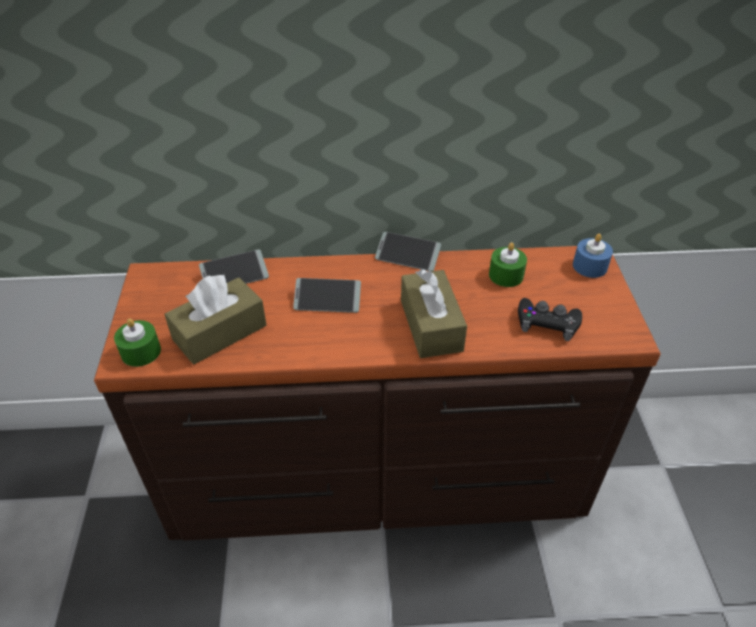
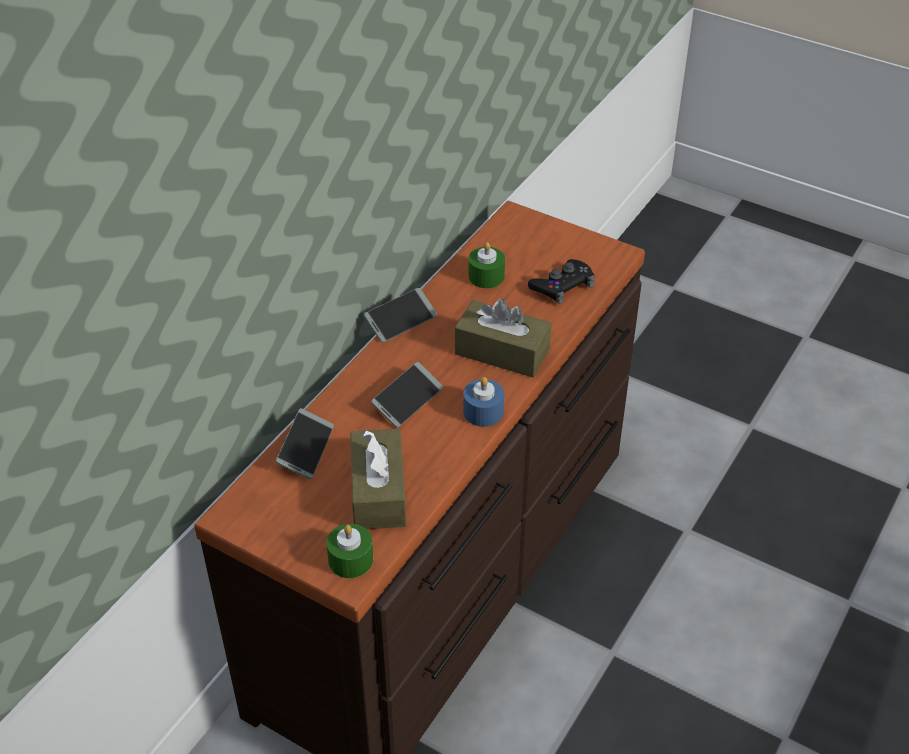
camera: 55 degrees left, 0 degrees up
blue candle [573,234,613,278] -> blue candle moved to [463,377,504,427]

